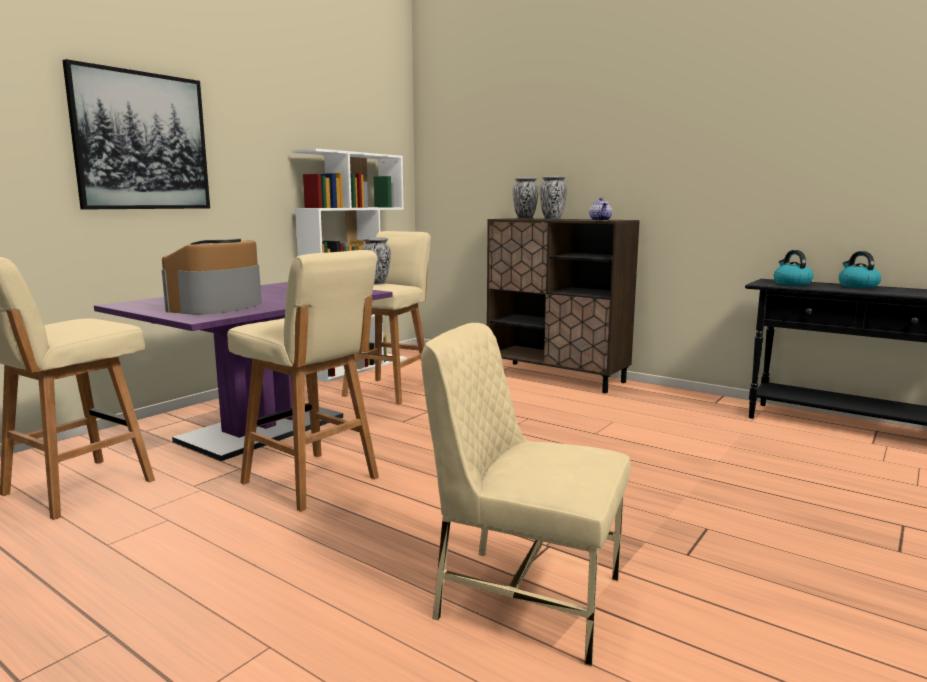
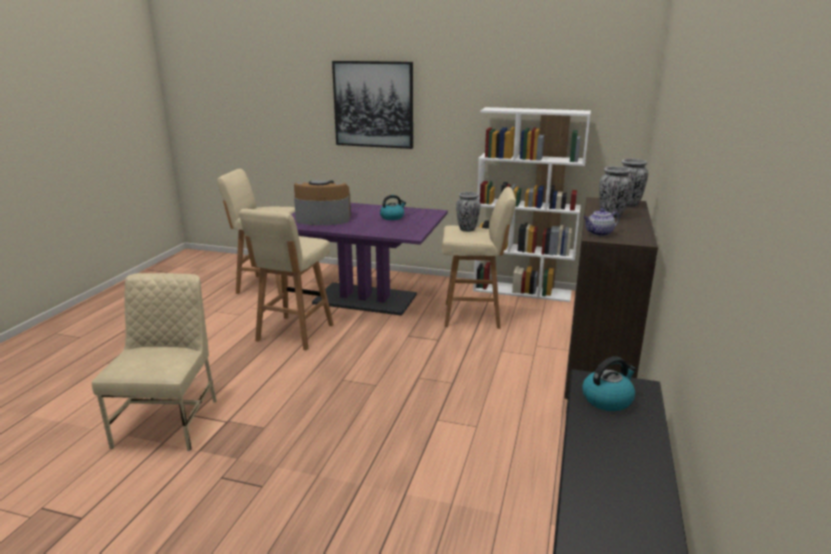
camera: 70 degrees right, 10 degrees up
kettle [839,251,881,288] -> kettle moved to [380,195,406,220]

